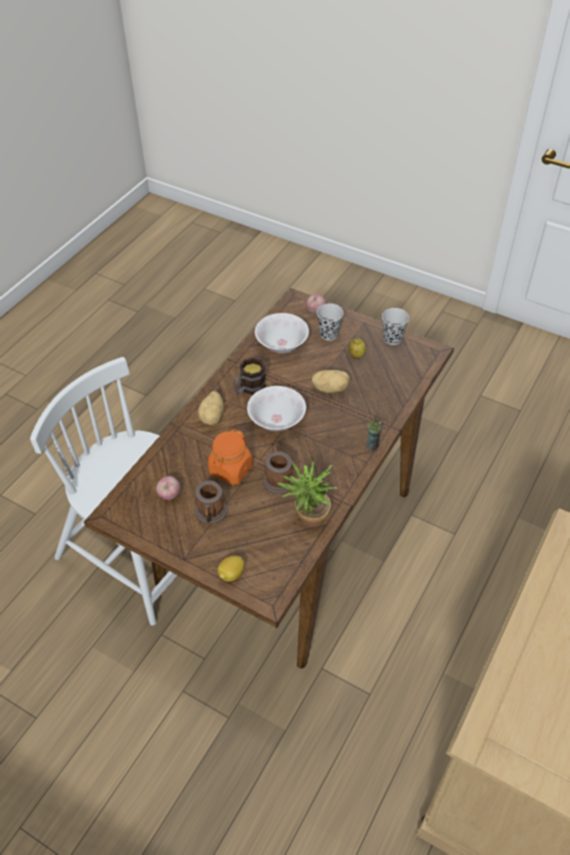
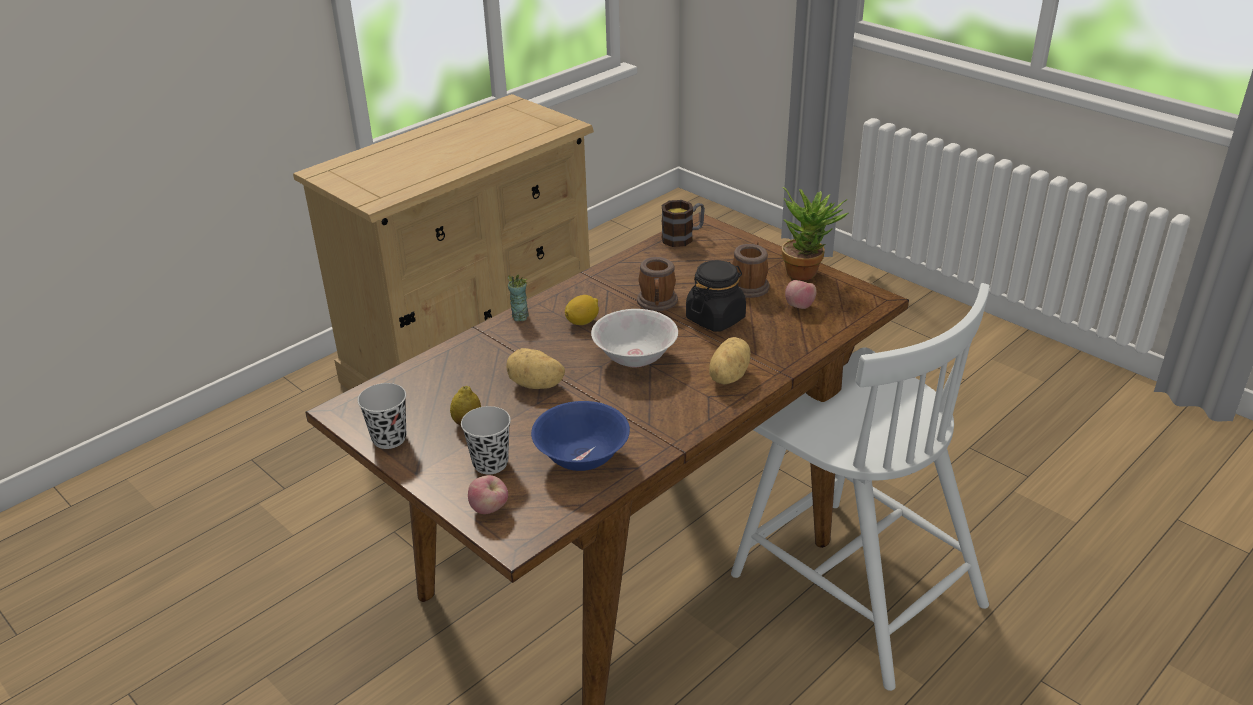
camera: 165 degrees left, 15 degrees down
orange jar [208,429,253,485] -> black jar [686,260,746,332]
lemon [217,556,244,582] -> lemon moved to [565,295,599,325]
mug [234,358,266,395] -> mug moved to [661,200,705,247]
white bowl [255,313,309,353] -> blue bowl [531,401,630,471]
potted plant [278,461,338,528] -> potted plant moved to [782,187,849,280]

